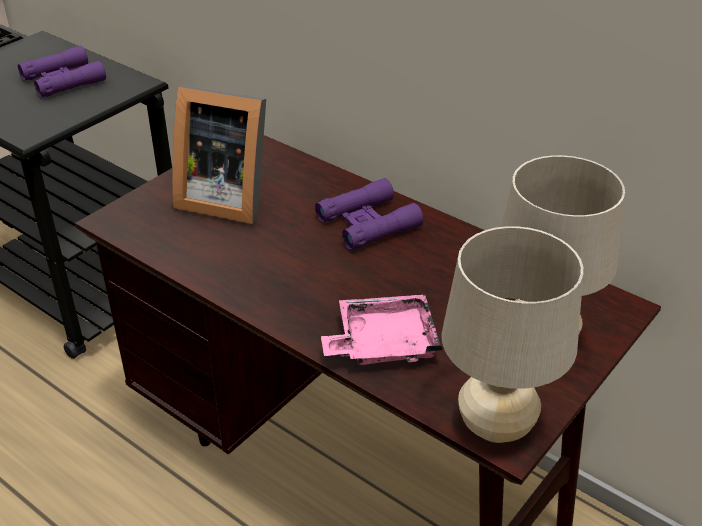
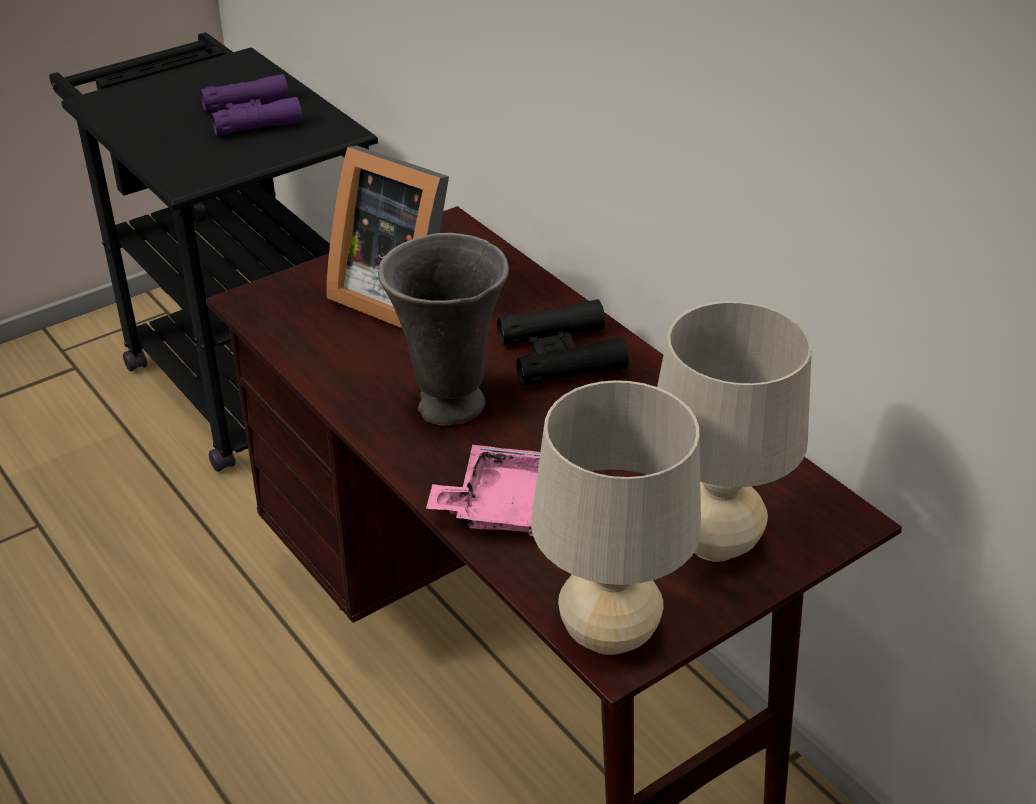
camera: 15 degrees right, 0 degrees up
purple binoculars [315,178,424,250] -> black binoculars [497,299,629,385]
none -> grey vase [378,233,509,425]

